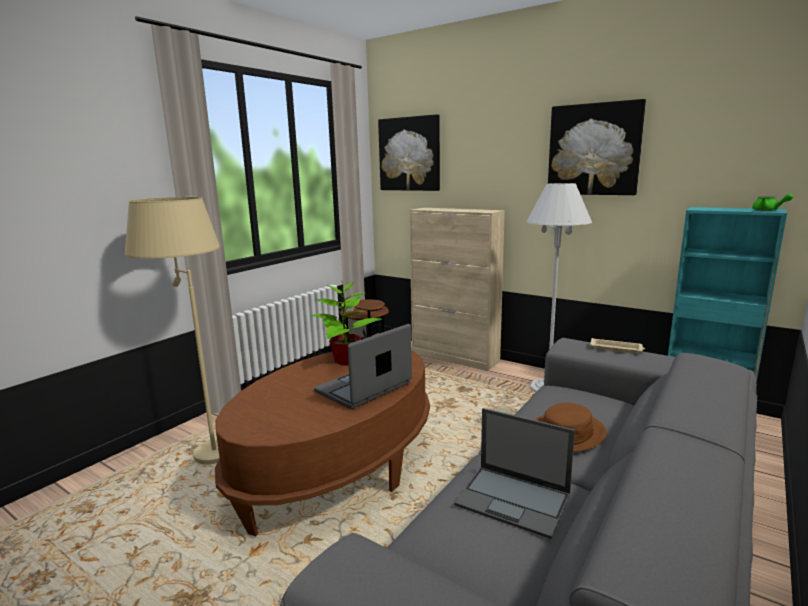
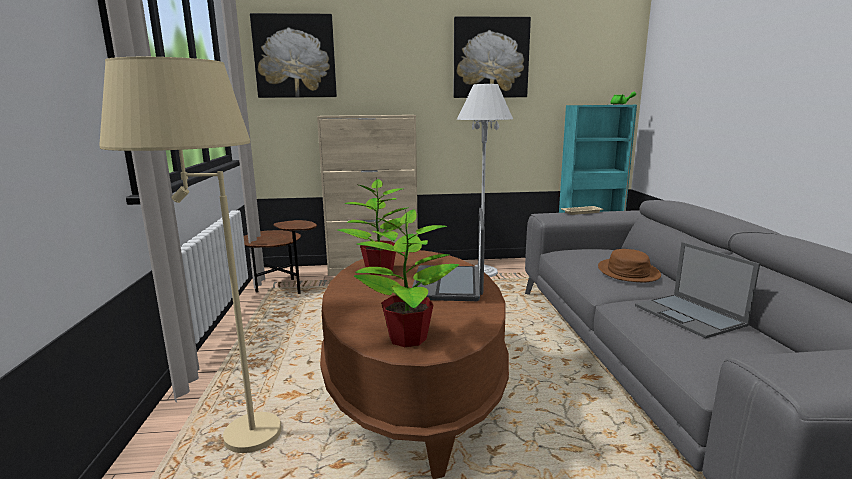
camera: 40 degrees left, 0 degrees up
laptop [454,408,575,539] -> laptop turned 75 degrees clockwise [635,242,760,338]
none -> potted plant [354,209,459,347]

